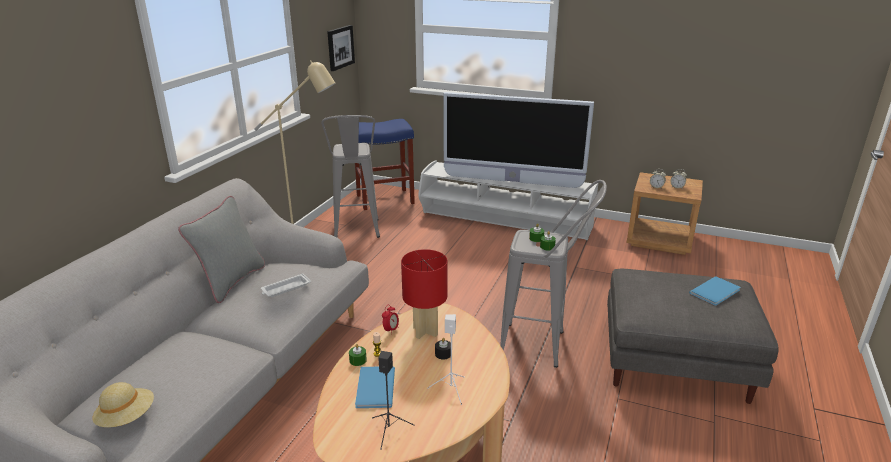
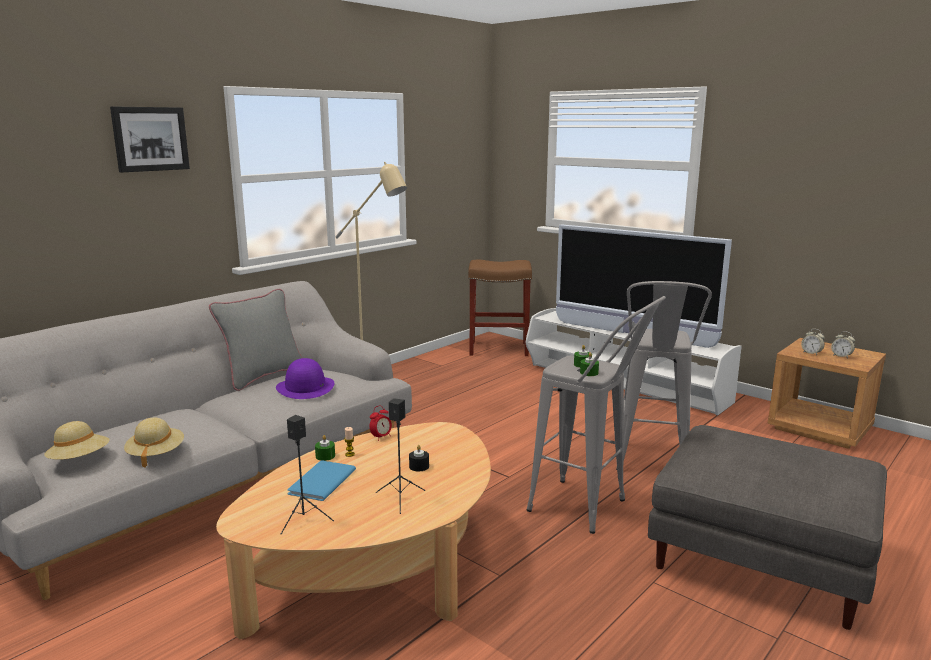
camera: 20 degrees right, 10 degrees down
white tray [261,273,311,297] -> purple hat [276,358,334,399]
grey stool [321,115,380,238] -> grey stool moved to [616,281,712,470]
picture [327,25,355,71] -> picture moved to [110,106,190,173]
blue stool [355,119,415,210] -> brown stool [468,260,532,356]
red table lamp [401,249,448,339] -> none
white speaker [427,314,465,405] -> black speaker [376,398,425,514]
blue book [689,276,741,306] -> none
none -> beige hat [124,418,184,468]

